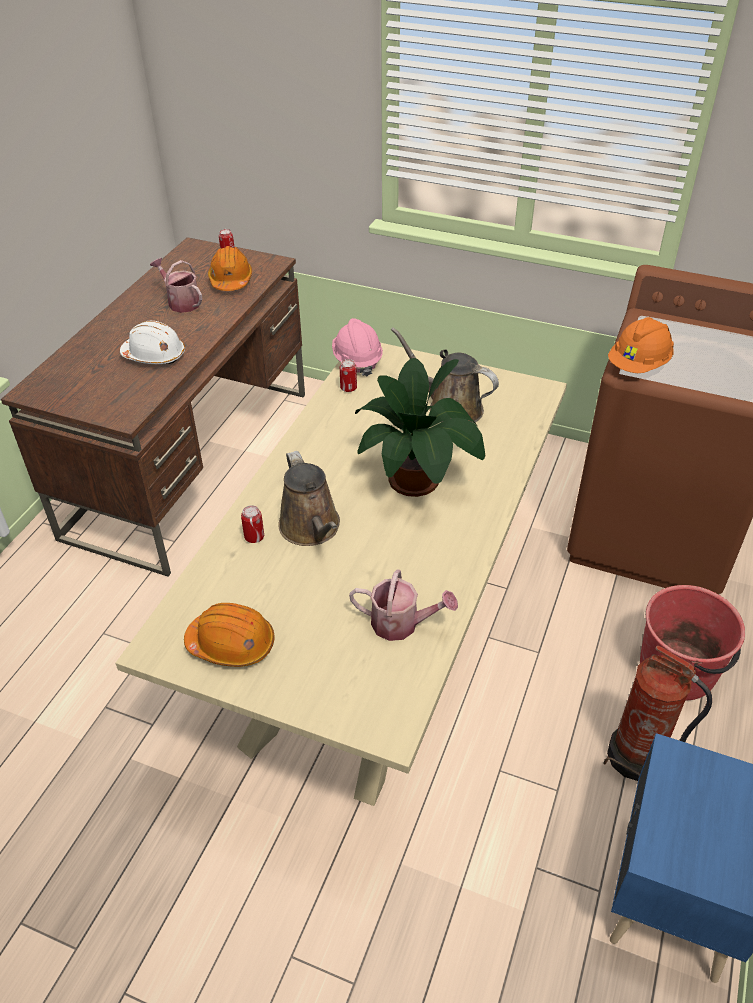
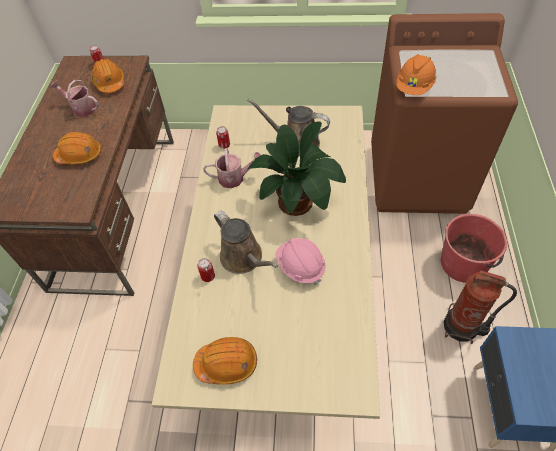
camera: 15 degrees left, 10 degrees up
white hard hat [120,321,185,364] -> orange hard hat [53,132,101,165]
pink hard hat [332,318,383,377] -> pink hard hat moved to [275,238,326,285]
watering can [349,569,458,641] -> watering can moved to [203,148,261,188]

